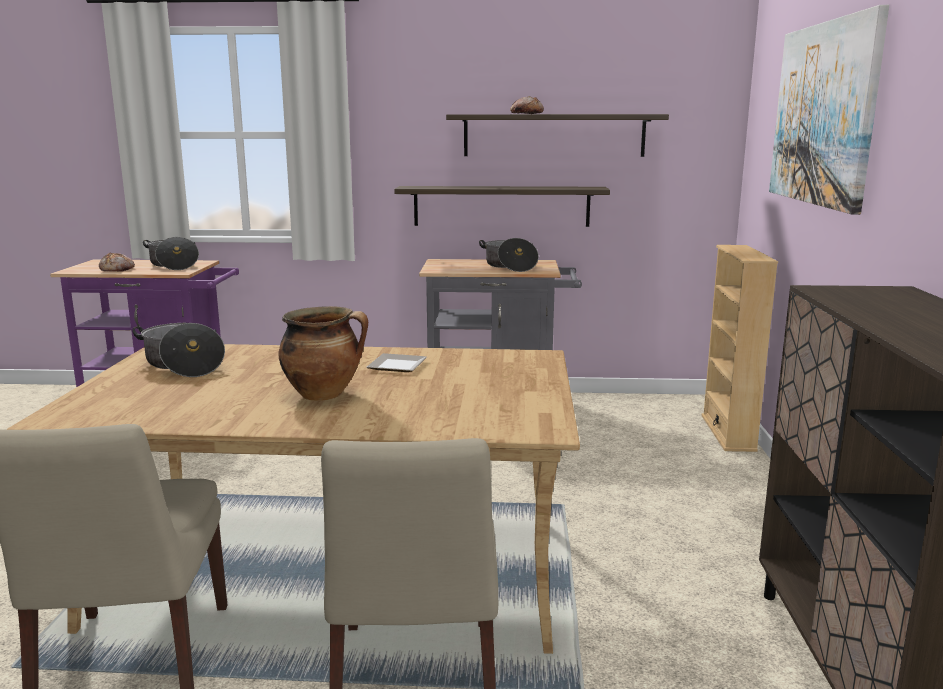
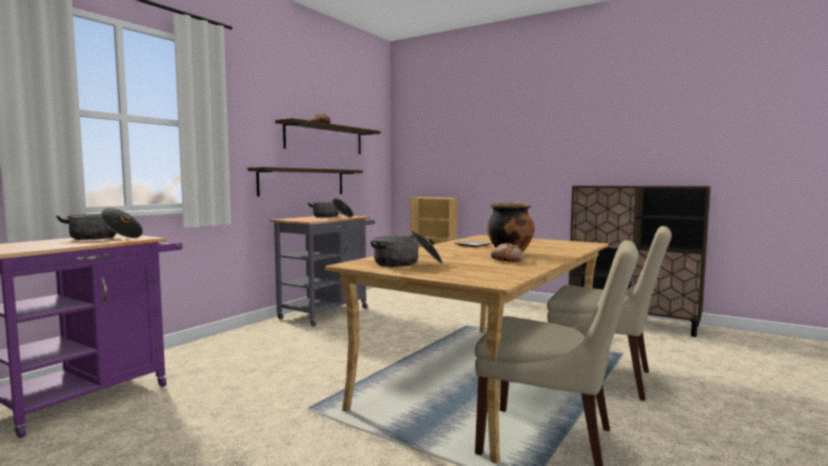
camera: 60 degrees left, 10 degrees down
bread [99,253,135,272] -> bread moved to [491,243,524,262]
picture [769,5,889,215] -> none

